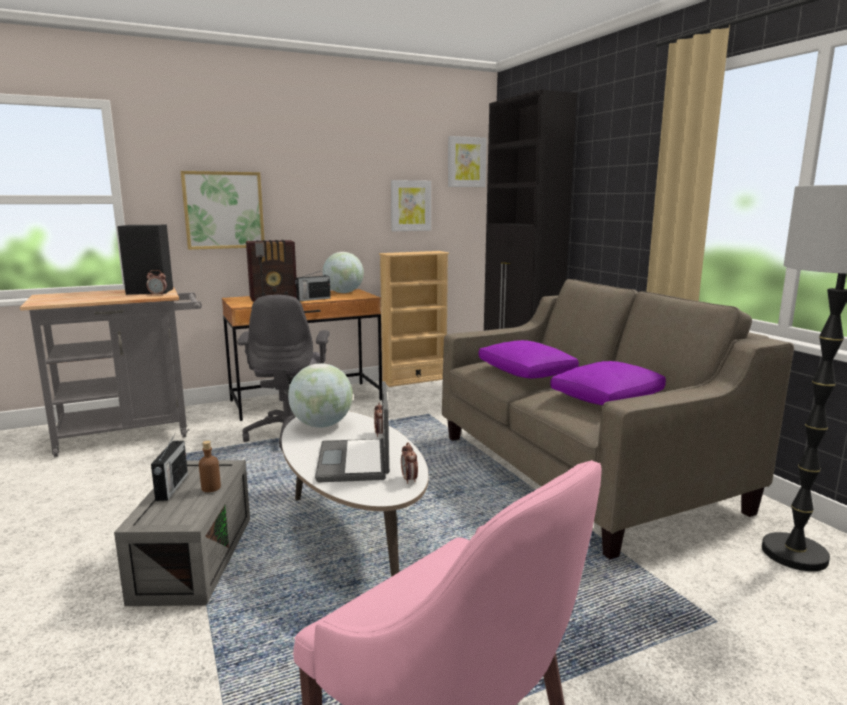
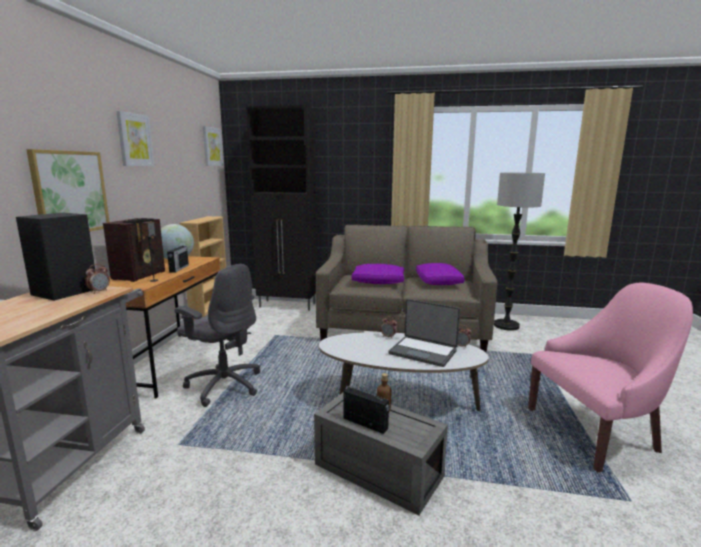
camera: 55 degrees left, 0 degrees up
globe [288,363,353,428] -> none
picture [391,180,431,231] -> picture moved to [116,111,154,166]

